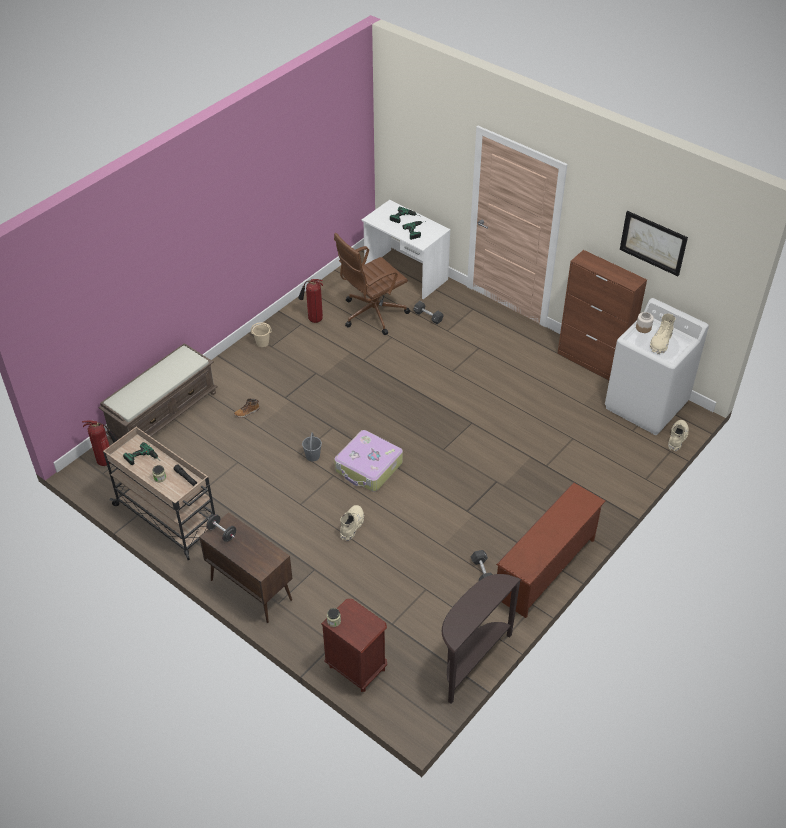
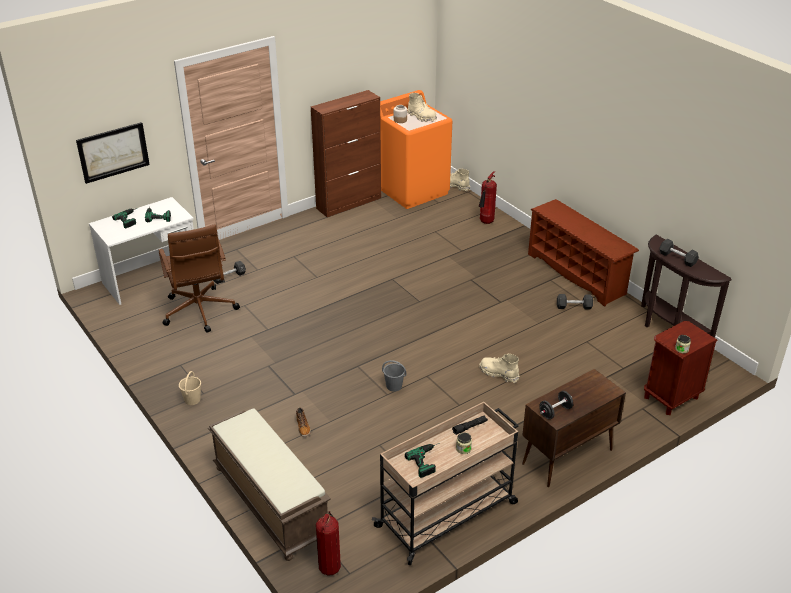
camera: 75 degrees left, 10 degrees down
fire extinguisher [298,279,323,323] -> fire extinguisher moved to [479,171,497,224]
suitcase [334,430,403,492] -> none
white washing machine [605,298,709,435] -> orange washing machine [380,90,452,209]
picture [620,211,688,276] -> picture moved to [76,122,150,184]
none -> black dumbbell [660,239,699,267]

